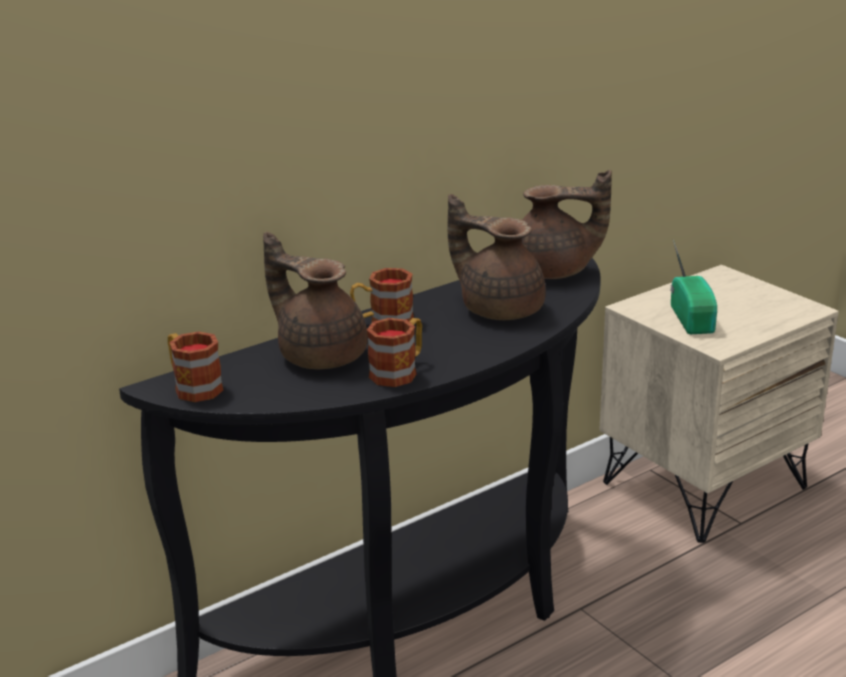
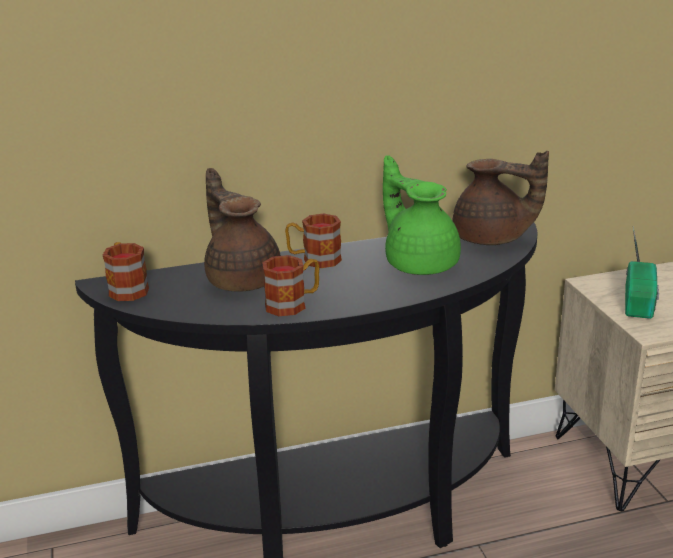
camera: 20 degrees right, 0 degrees up
brown teapot [448,194,546,320] -> green teapot [383,155,461,275]

